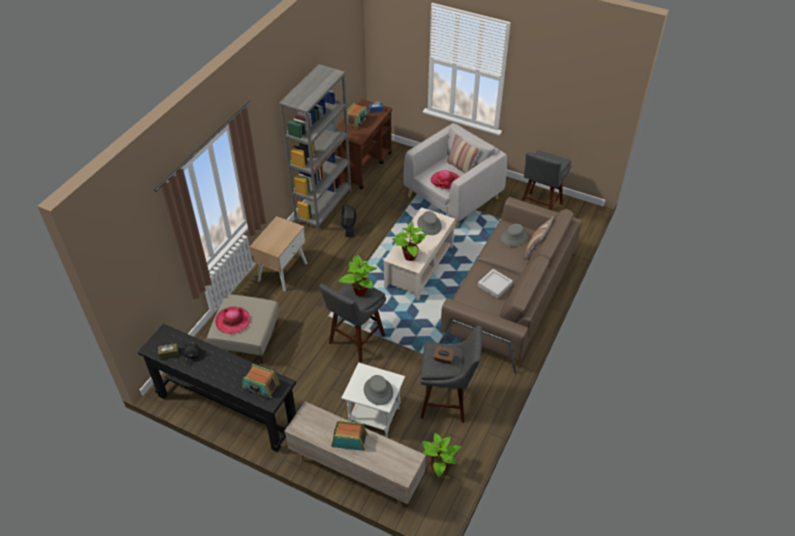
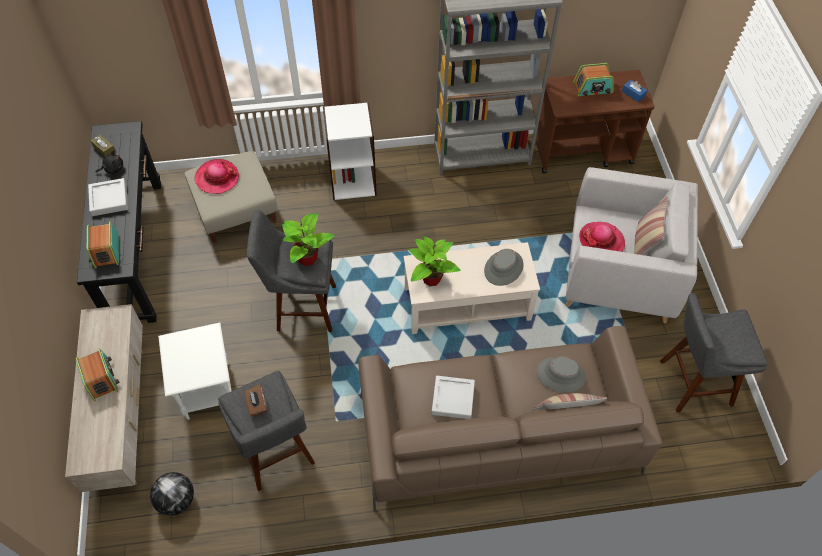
camera: 55 degrees right, 10 degrees up
beige nightstand [249,216,307,292] -> white bookcase [323,102,377,200]
black fan [341,205,356,237] -> none
grey hat [364,375,393,405] -> none
potted plant [422,433,461,477] -> globe [150,472,194,516]
none -> grey tray [88,178,128,216]

